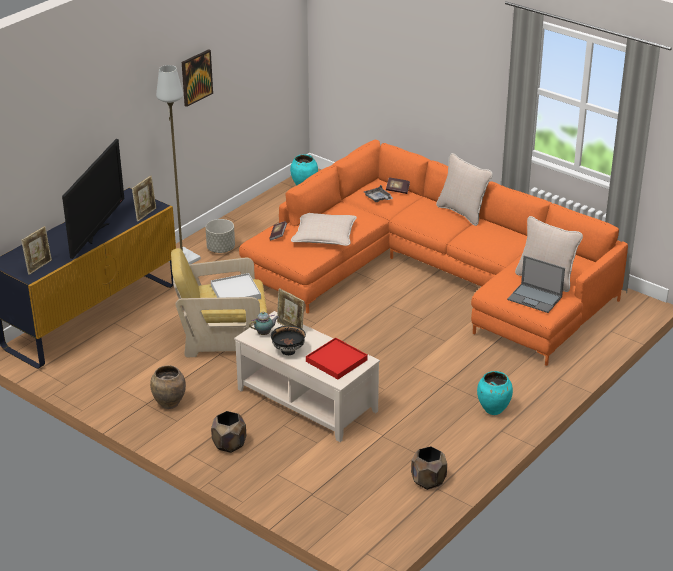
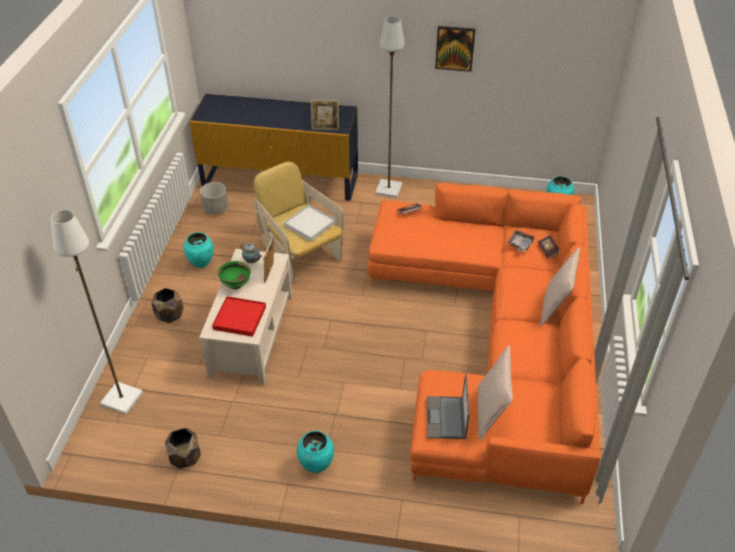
camera: 60 degrees right, 10 degrees up
picture frame [21,226,52,275] -> none
television [62,139,124,259] -> none
brown vase [150,365,186,409] -> turquoise vase [184,232,214,268]
grey planter [206,219,235,253] -> grey planter moved to [200,182,229,214]
black bowl [271,326,306,355] -> green bowl [217,261,251,290]
beige pillow [291,213,357,246] -> none
none -> white floor lamp [51,210,143,414]

